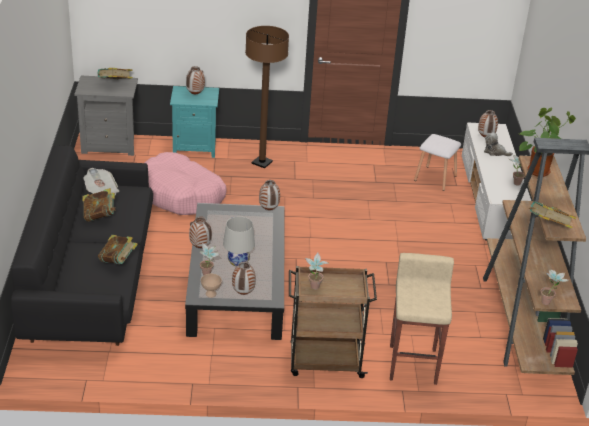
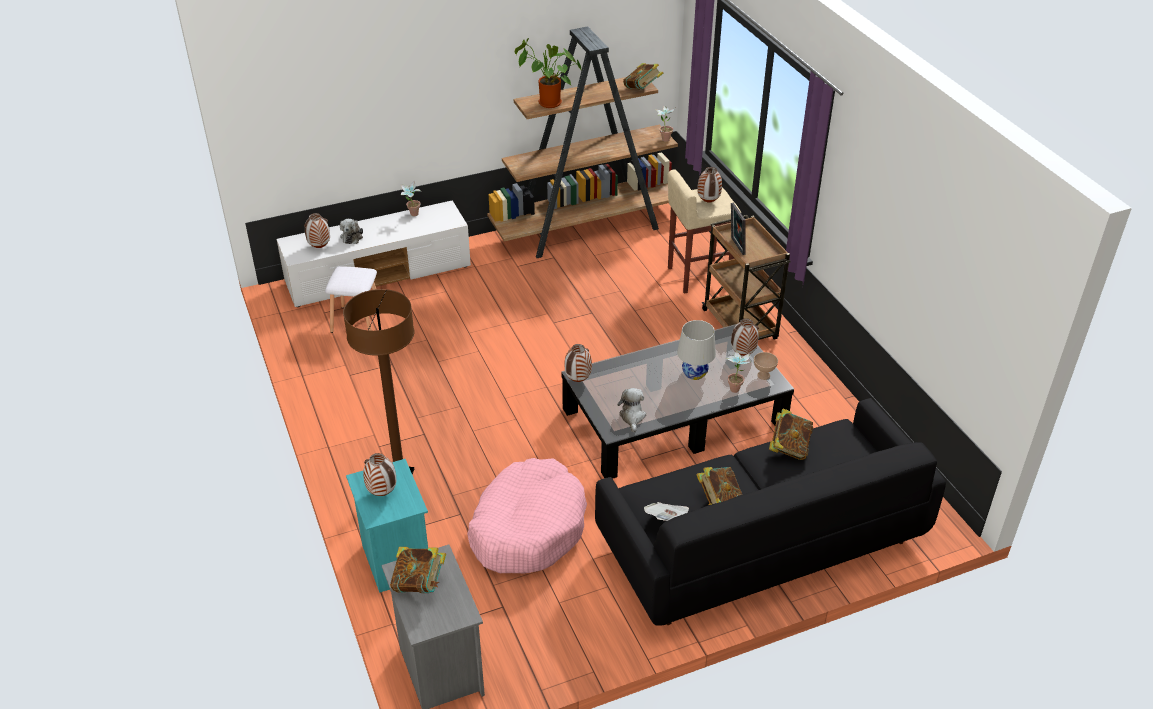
camera: 110 degrees left, 5 degrees up
vase [189,216,212,248] -> vase moved to [697,167,722,203]
potted plant [305,253,329,290] -> none
none -> plush toy [617,388,646,433]
none -> picture frame [731,203,746,255]

